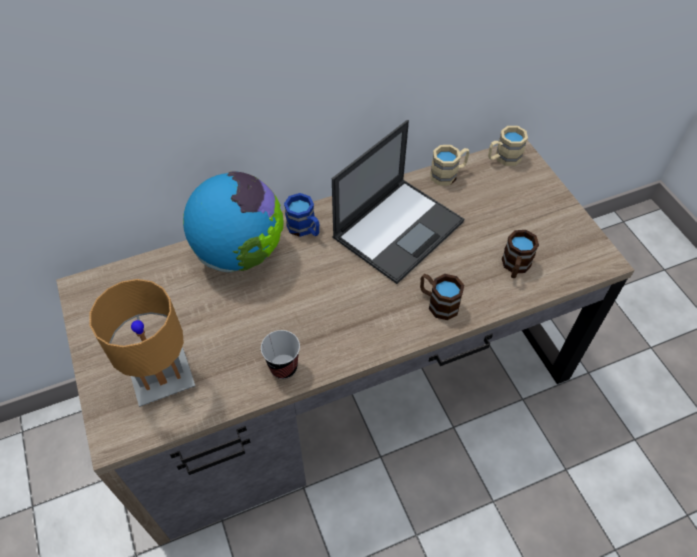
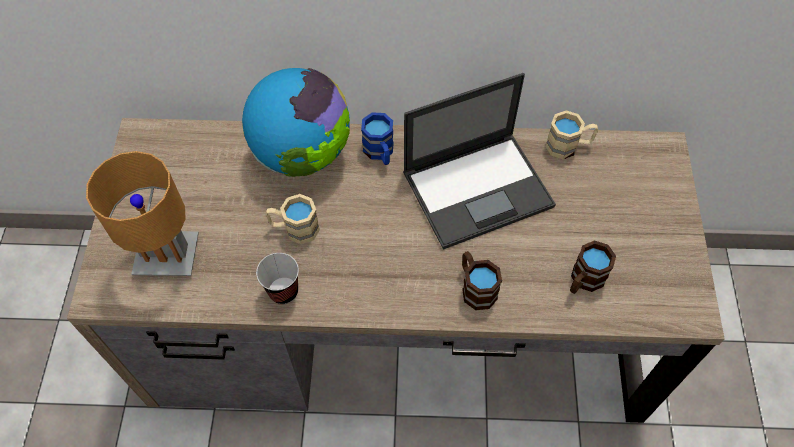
camera: 25 degrees right, 5 degrees up
beige mug [488,126,528,166] -> beige mug moved to [265,194,320,244]

